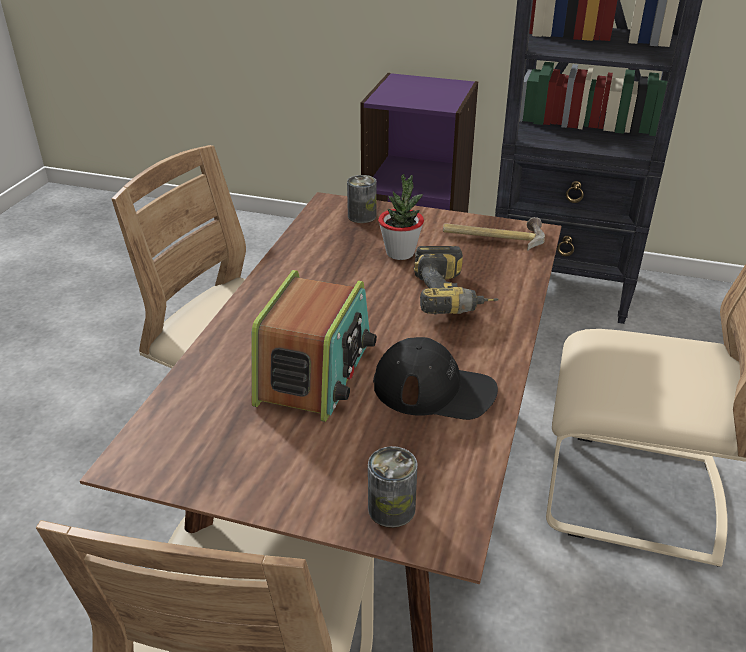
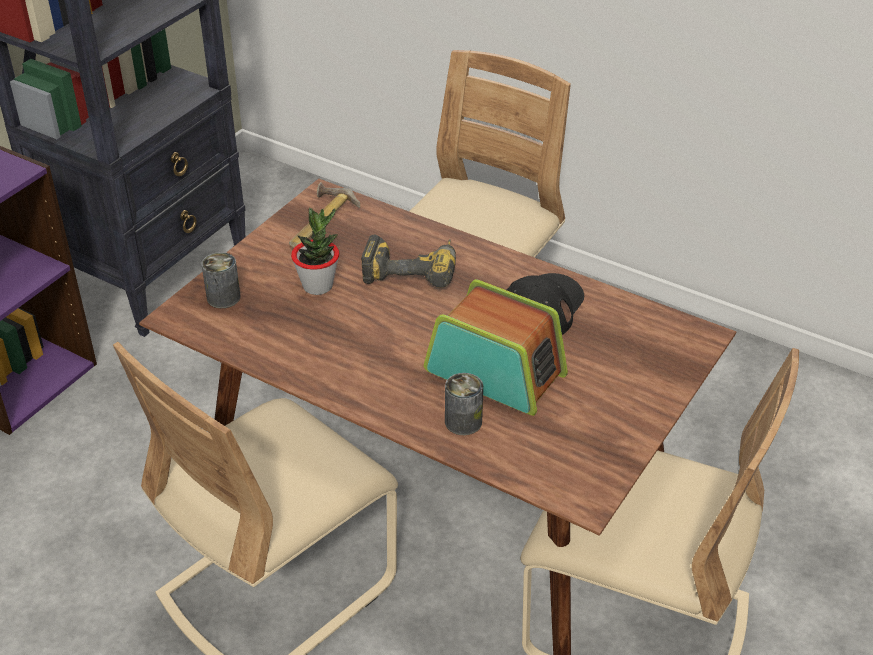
camera: 75 degrees left, 5 degrees up
can [368,446,418,528] -> can moved to [445,373,483,435]

